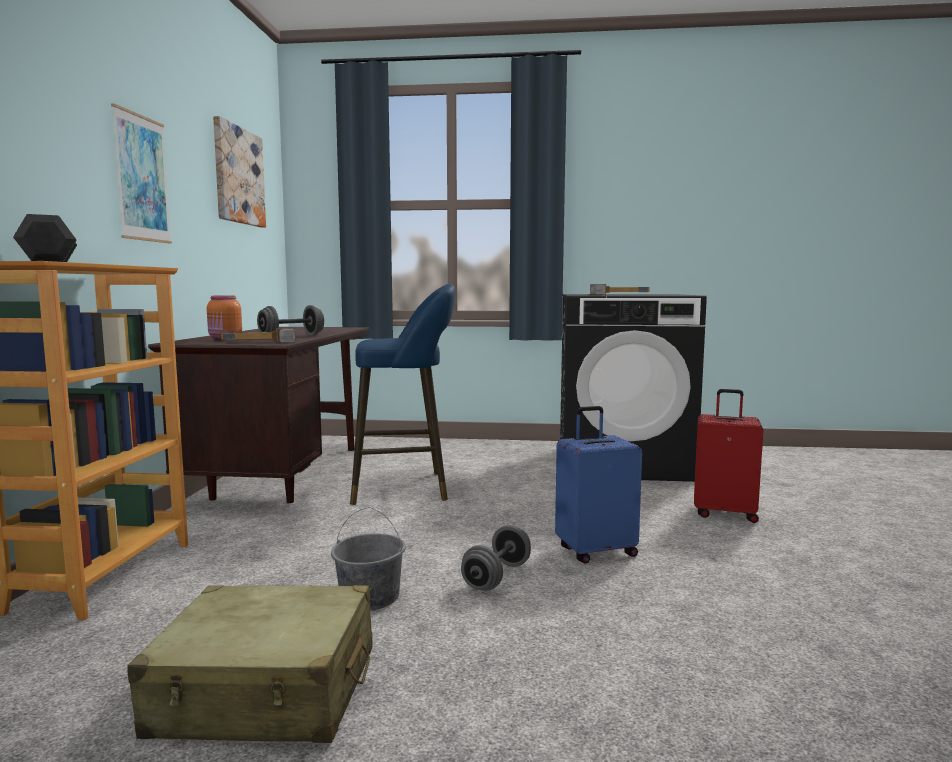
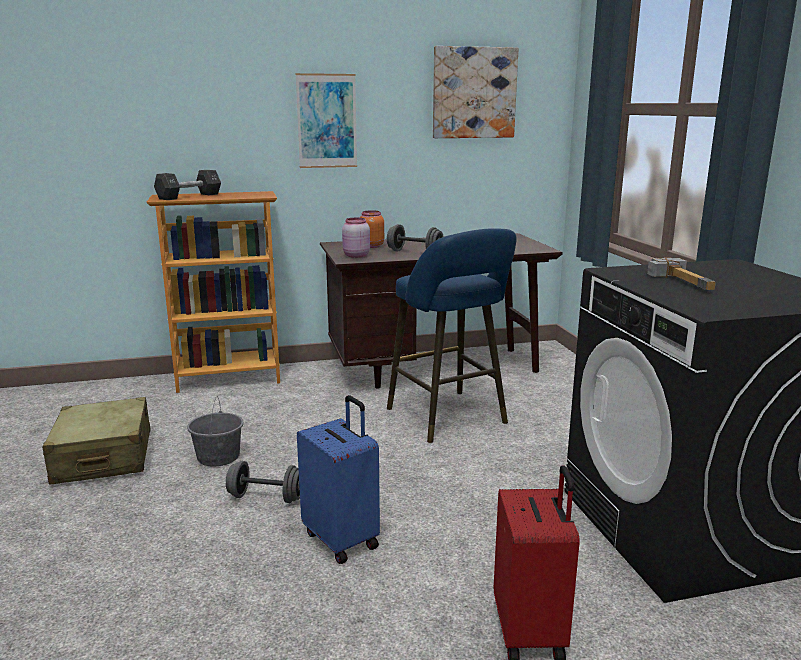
camera: 70 degrees right, 10 degrees up
hammer [221,329,296,342] -> pink jar [342,218,370,258]

